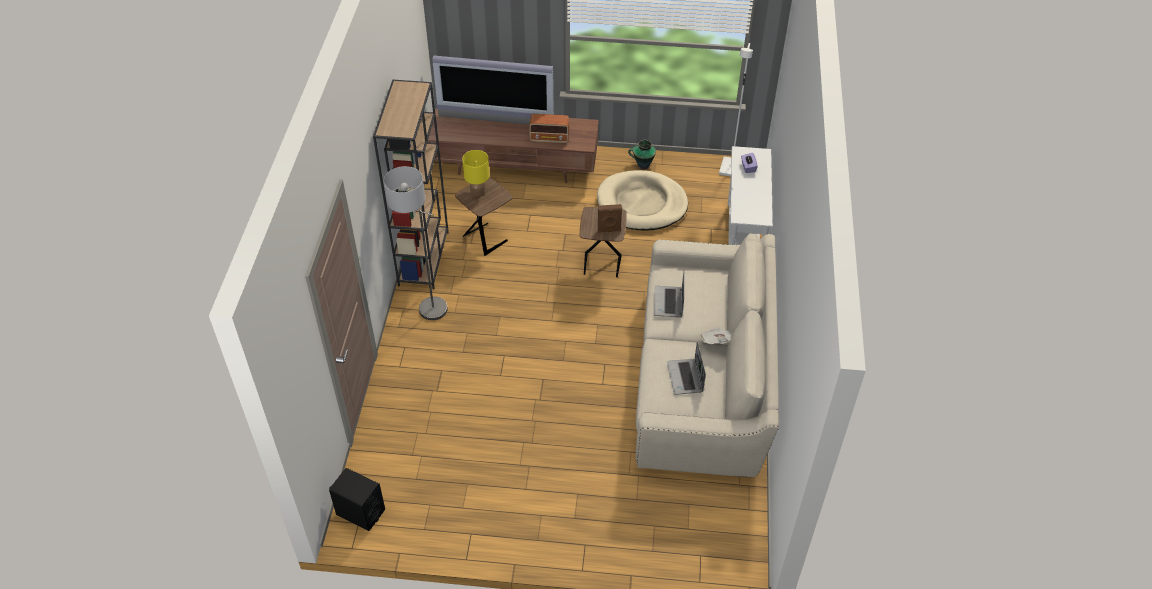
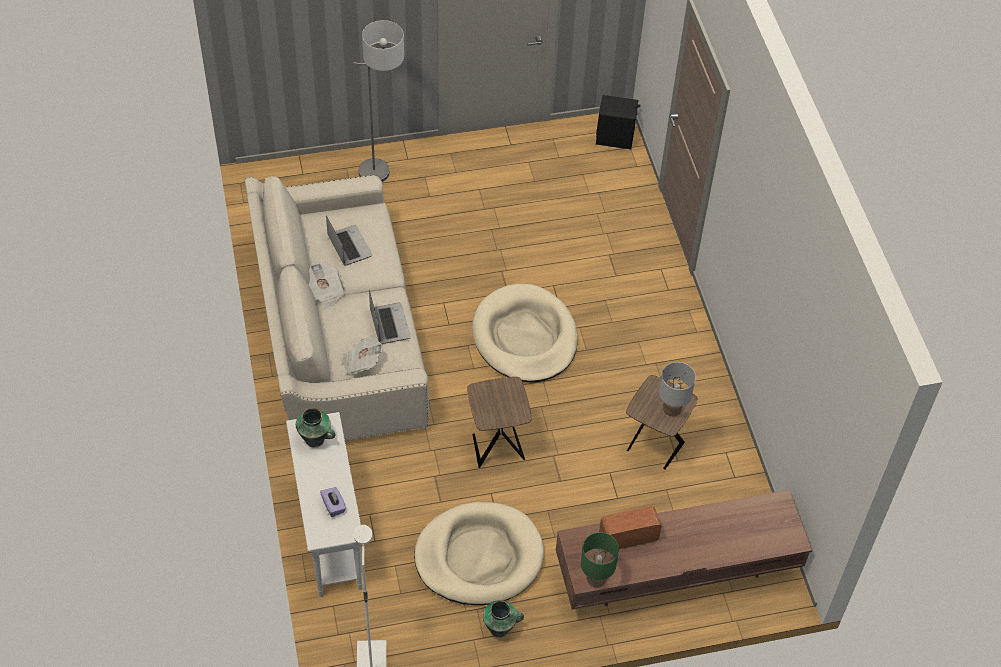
camera: 160 degrees right, 5 degrees up
bookcase [373,80,449,289] -> none
grey floor lamp [384,166,448,320] -> grey floor lamp moved to [353,20,404,182]
television [433,55,554,125] -> none
yellow table lamp [462,150,490,197] -> grey table lamp [659,362,696,416]
brown speaker [598,204,622,233] -> none
none -> vase [296,408,336,448]
none -> newspaper [340,337,383,374]
none -> beige dog bed [472,284,578,382]
none -> green table lamp [581,532,619,588]

